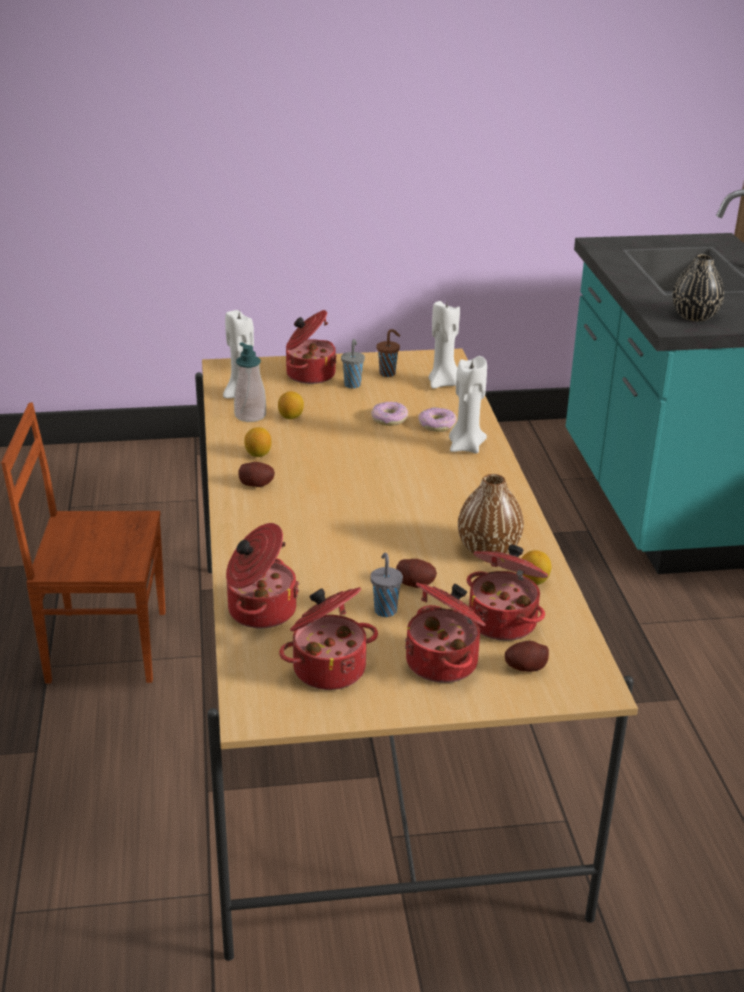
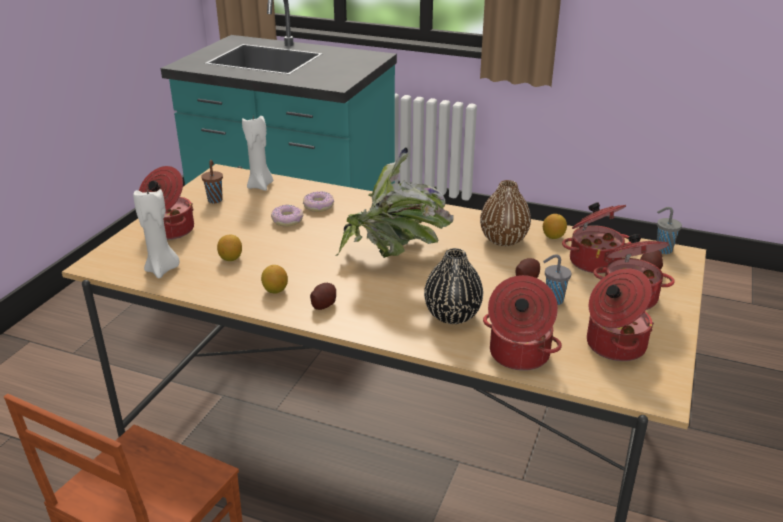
camera: 60 degrees left, 0 degrees up
soap dispenser [234,342,266,422] -> none
grey cup [341,339,365,388] -> grey cup moved to [657,207,682,254]
white candle [449,356,487,454] -> none
black vase [672,254,724,321] -> black vase moved to [424,248,483,324]
none -> potted plant [336,147,454,258]

